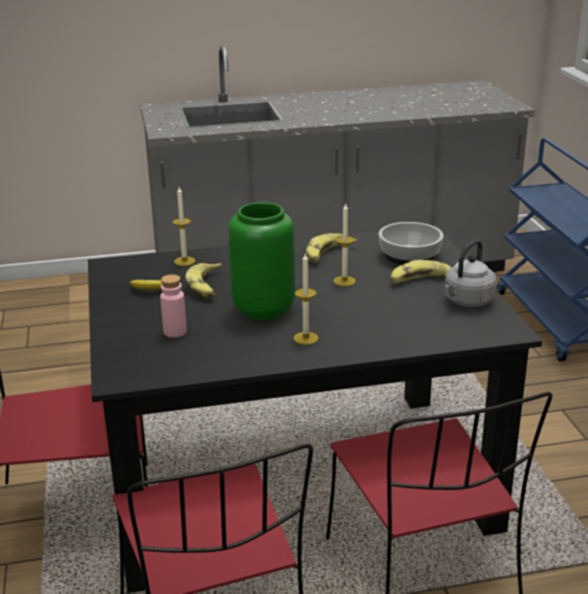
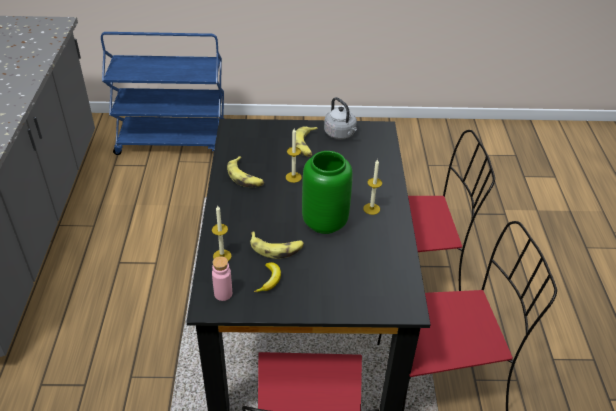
camera: 80 degrees left, 15 degrees up
pink bottle [160,274,187,338] -> pink bottle moved to [212,256,232,301]
bowl [378,222,443,265] -> none

